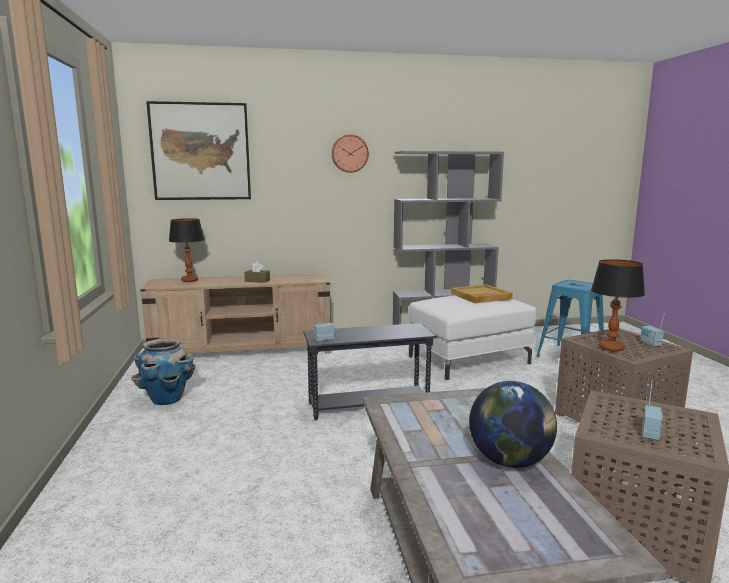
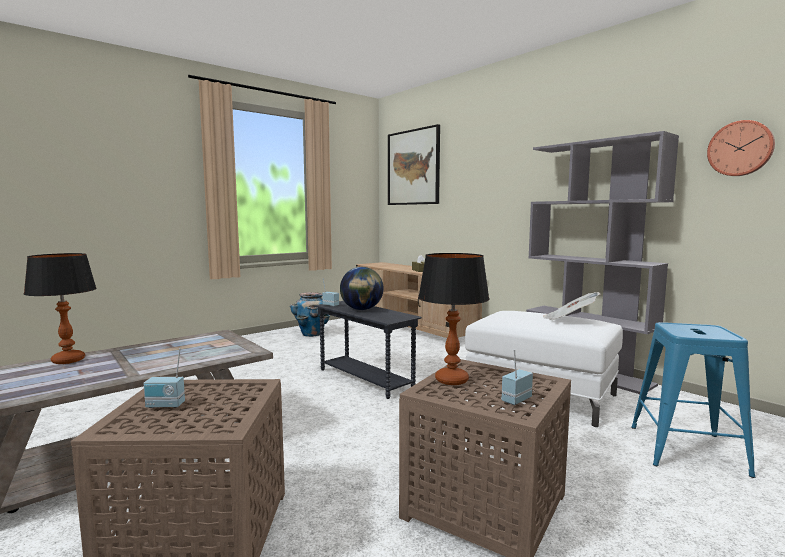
camera: 60 degrees right, 5 degrees down
table lamp [169,218,204,282] -> table lamp moved to [24,253,97,364]
wall clock [332,134,369,173] -> wall clock moved to [707,120,775,176]
beige tray [451,284,513,303] -> newspaper [543,292,600,320]
globe [469,381,557,468] -> globe moved to [340,267,384,310]

